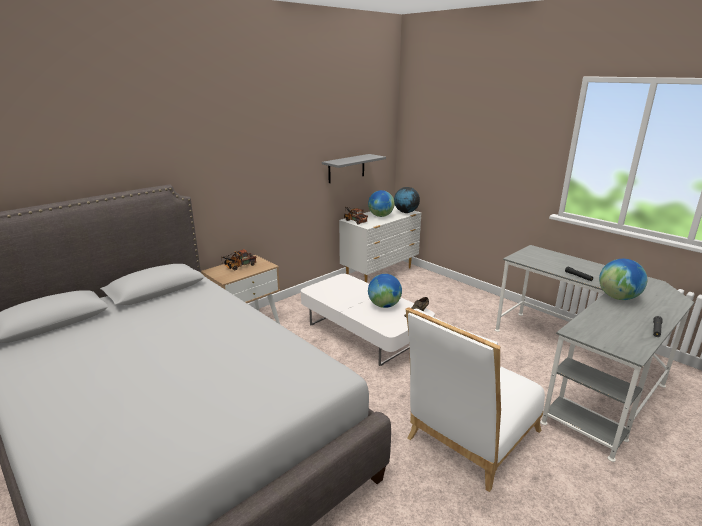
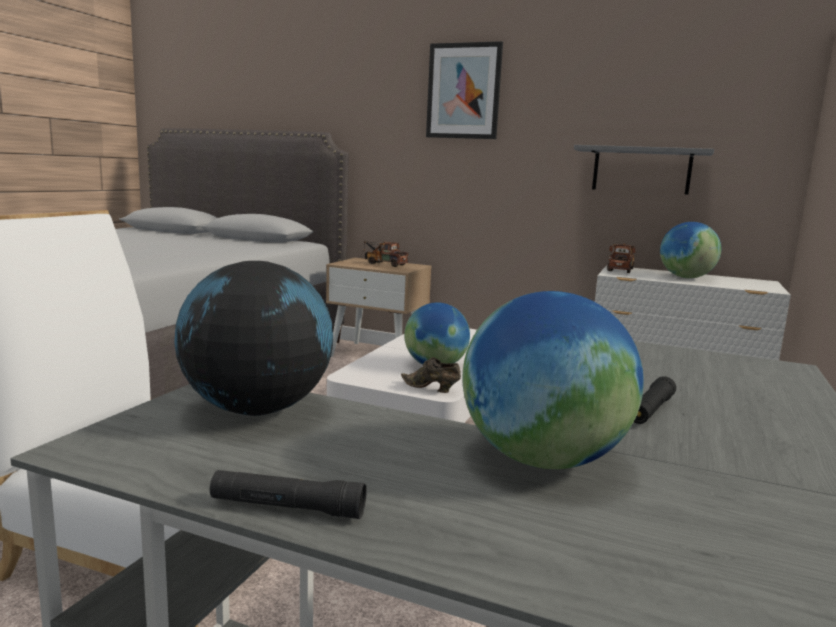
camera: 65 degrees right, 10 degrees down
globe [394,187,420,213] -> globe moved to [174,261,333,416]
none -> picture [426,41,503,139]

